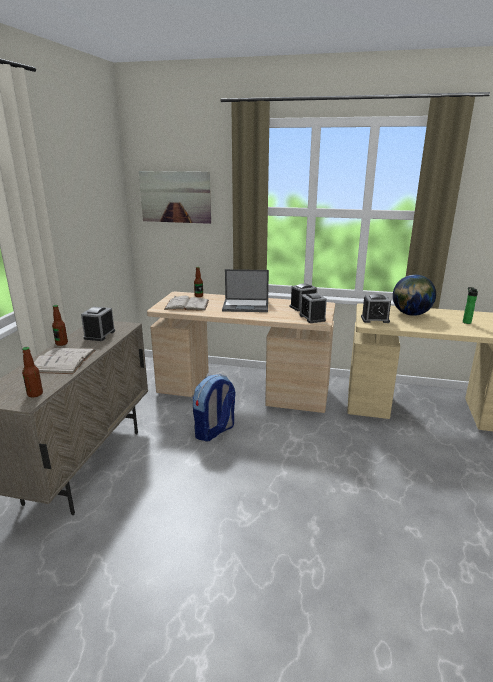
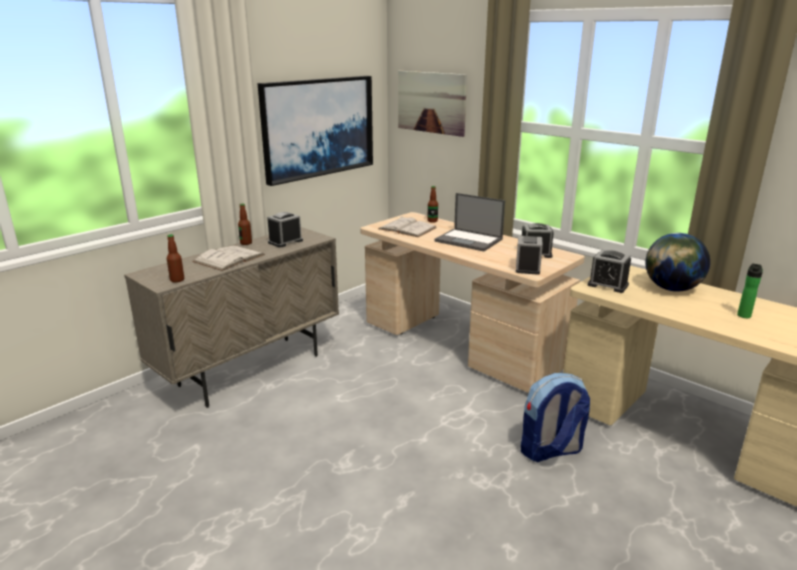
camera: 30 degrees right, 0 degrees up
backpack [193,374,236,442] -> backpack moved to [521,373,590,462]
none -> picture [258,76,373,186]

